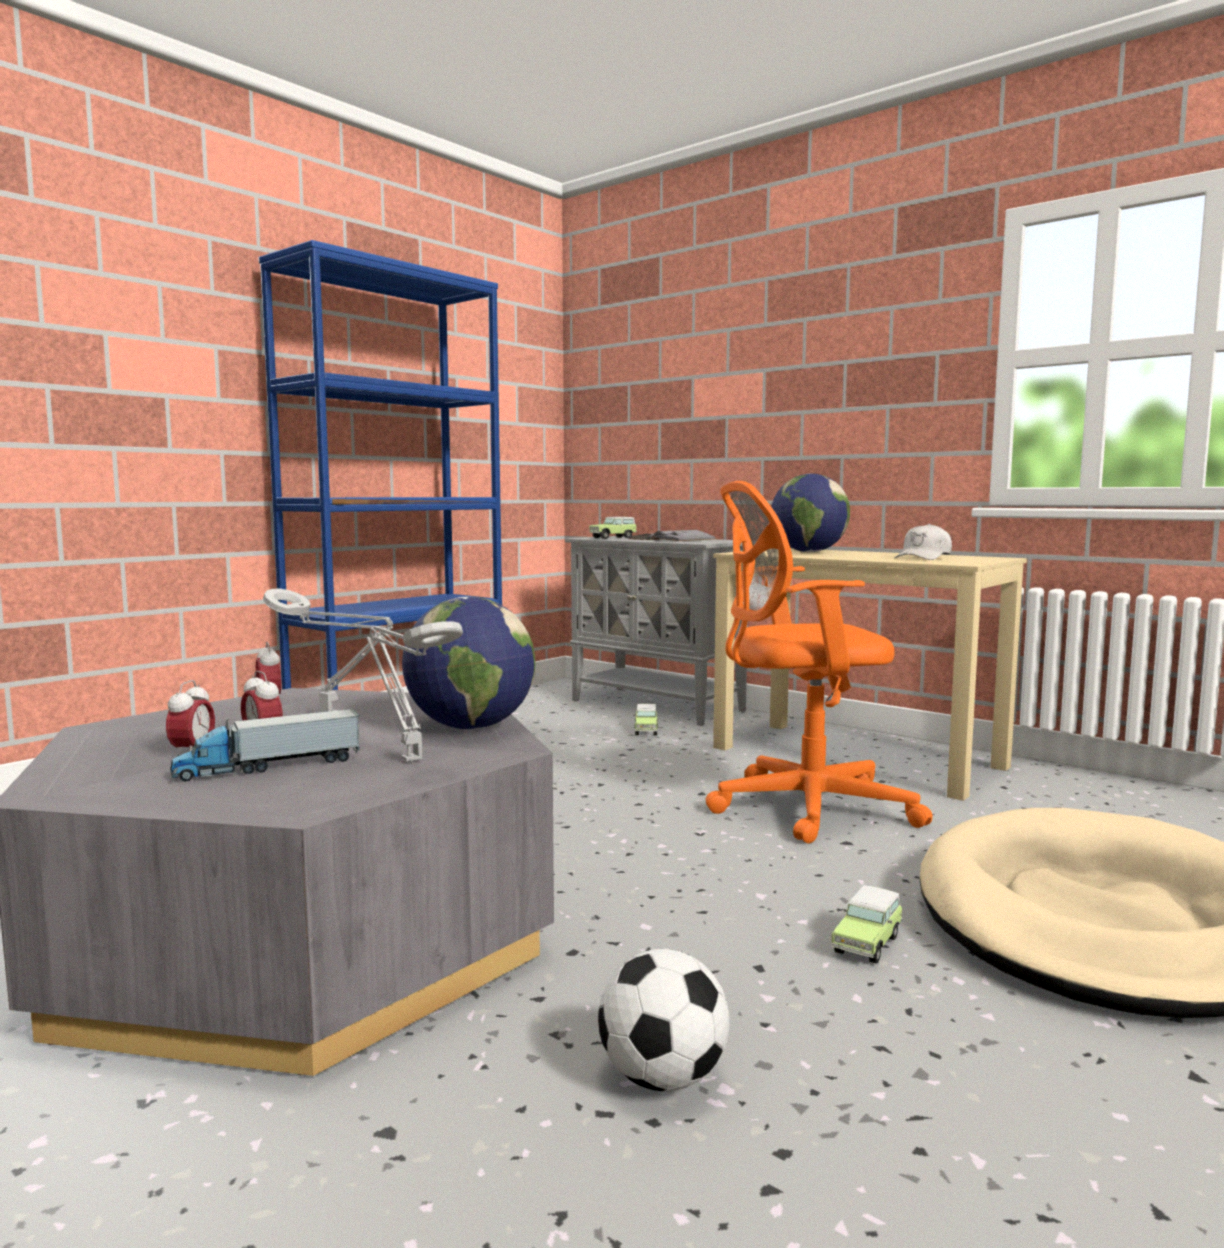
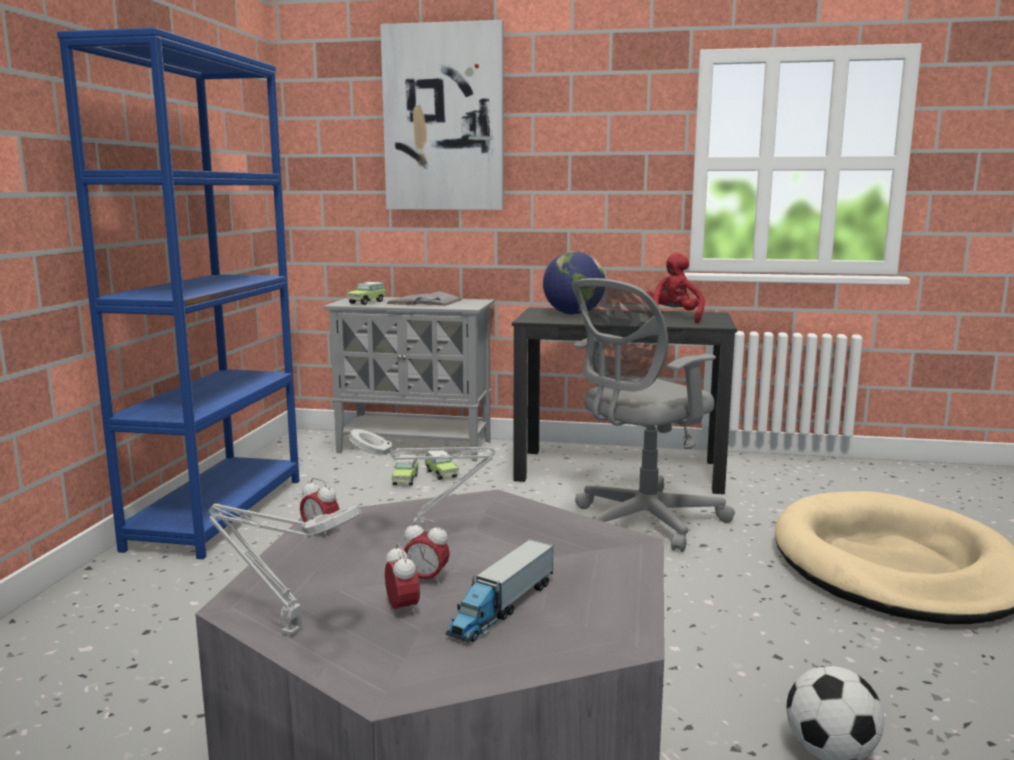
camera: 30 degrees left, 5 degrees up
grey table lamp [367,621,463,762] -> grey table lamp moved to [208,503,361,635]
globe [402,596,535,729] -> none
orange office chair [705,481,933,843] -> grey office chair [572,278,735,552]
beige desk [713,548,1027,801] -> black desk [512,308,737,494]
toy car [832,885,903,964] -> toy car moved to [392,455,419,486]
white cap [895,524,952,560] -> red plush toy [647,253,705,323]
none -> picture [380,20,504,210]

